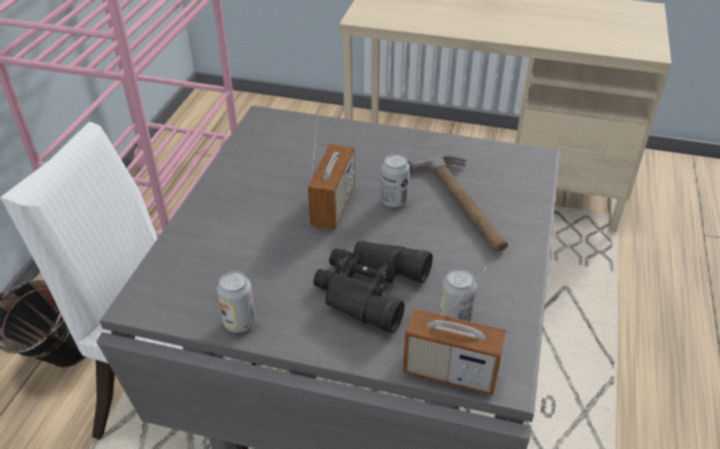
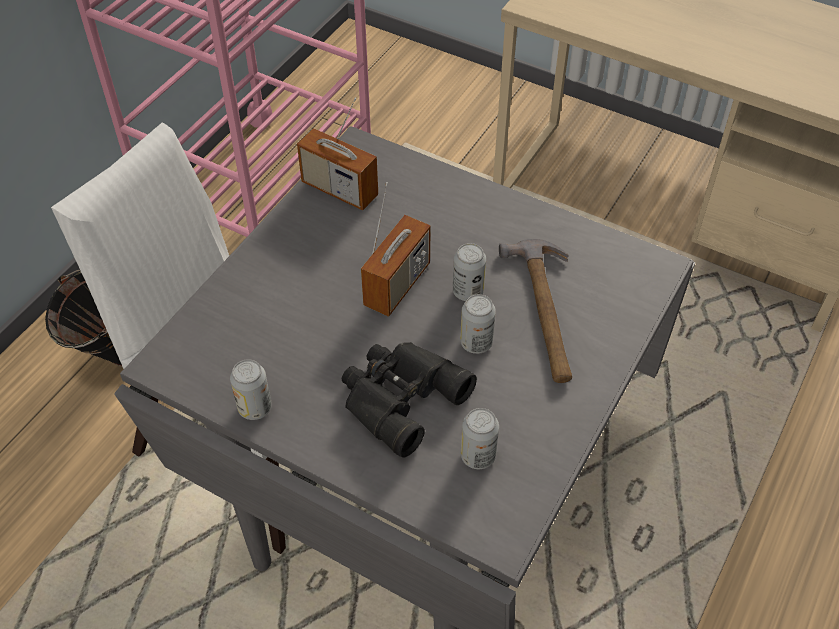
camera: 15 degrees right, 10 degrees up
radio [403,268,506,395] -> radio moved to [297,98,378,210]
none -> can [460,294,496,354]

